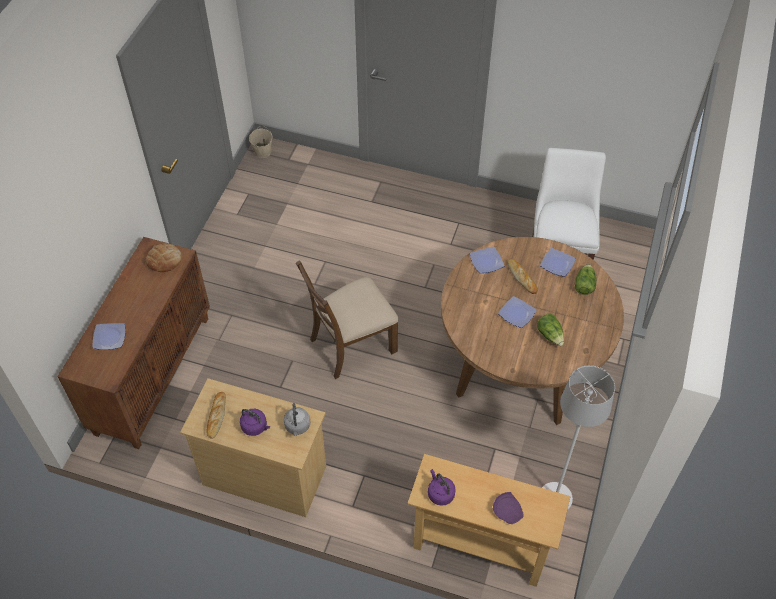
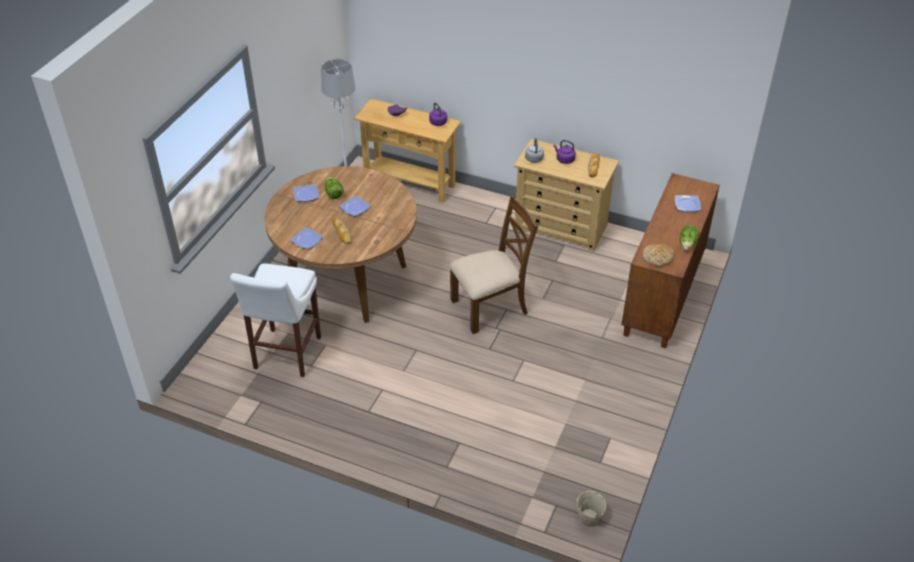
camera: 175 degrees left, 10 degrees down
plate [470,247,504,273] -> plate moved to [293,184,319,202]
lettuce [575,264,596,295] -> lettuce moved to [680,225,700,250]

